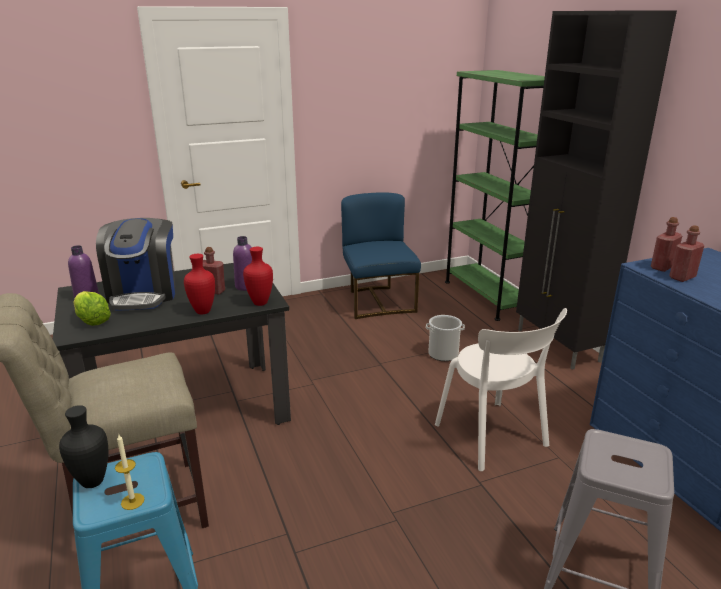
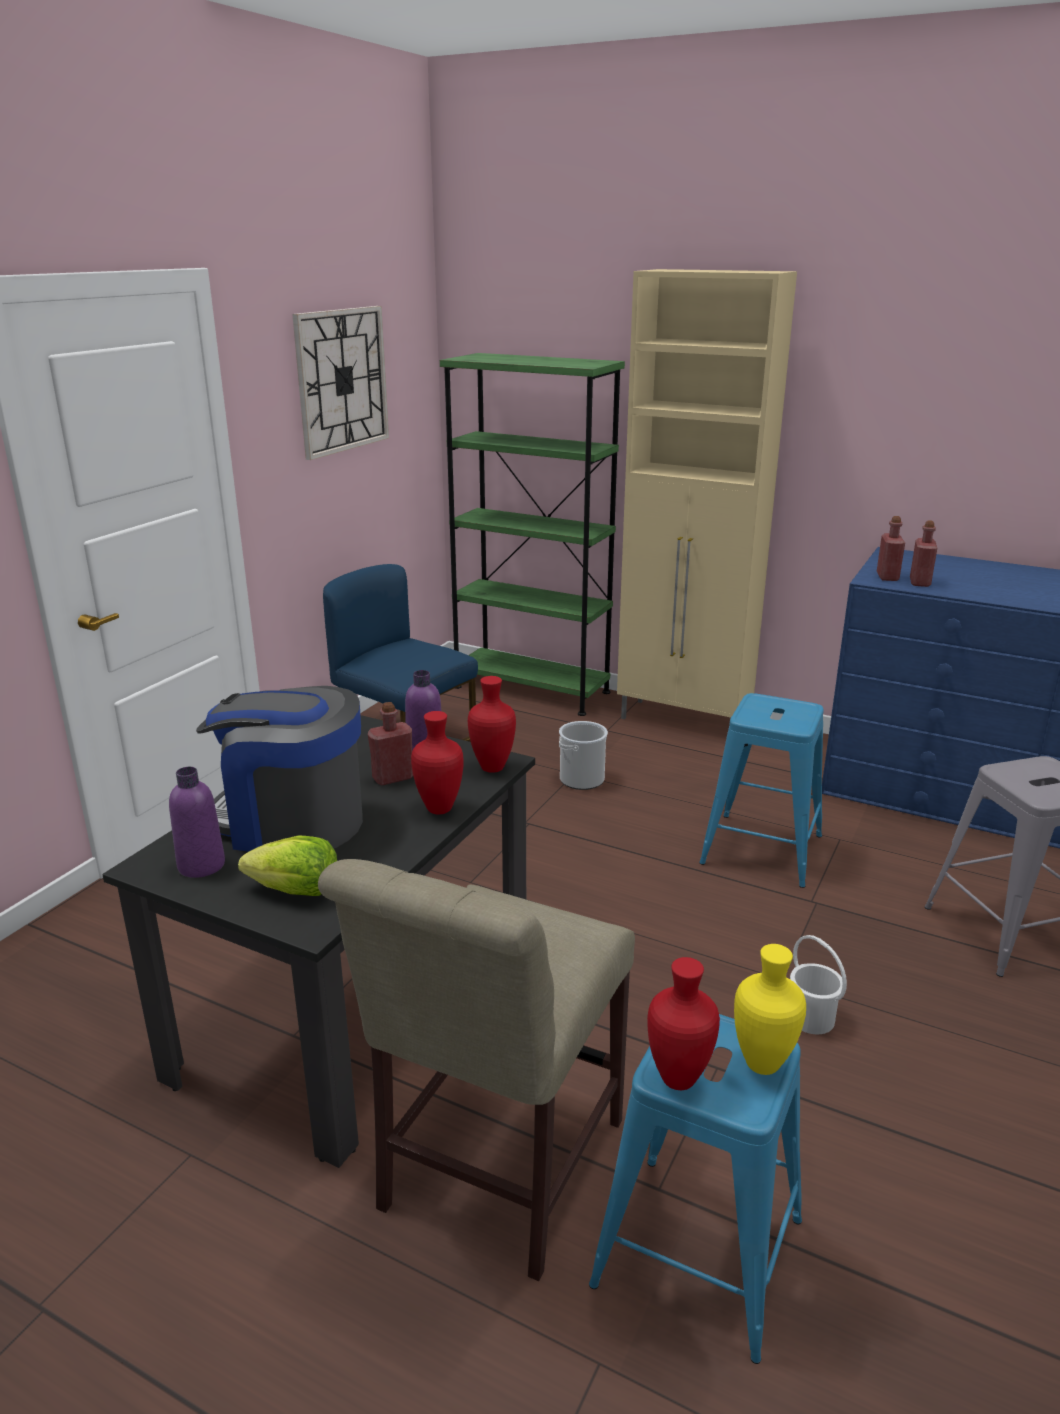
camera: 40 degrees left, 0 degrees up
black vase [59,405,108,488] -> red vase [647,957,720,1090]
coffee machine [96,218,175,310] -> coffee machine turned 150 degrees clockwise [196,686,363,852]
candle [115,435,144,510] -> yellow vase [734,944,806,1075]
white chair [435,308,567,471] -> blue stool [699,693,824,888]
black cabinet [516,10,677,370] -> beige cabinet [617,269,797,719]
none -> wall clock [292,306,389,460]
none -> white bucket [790,935,847,1034]

